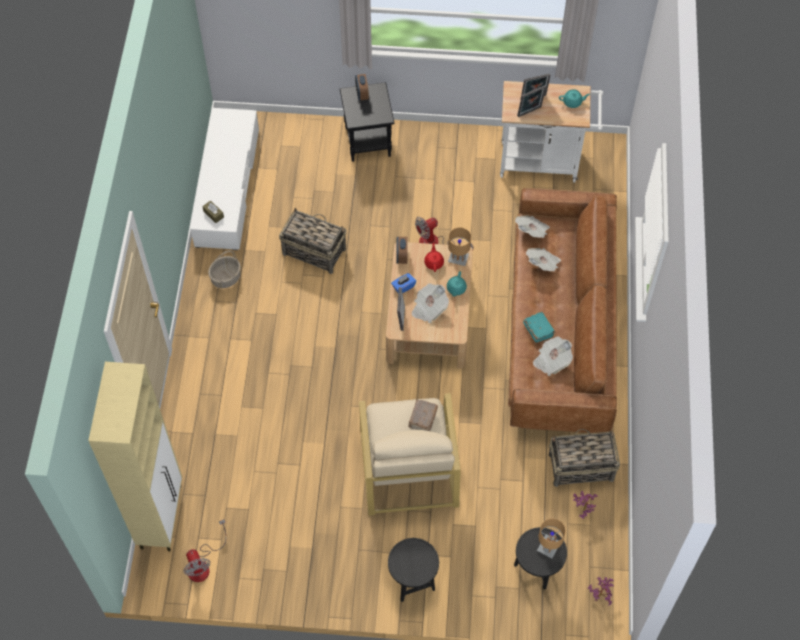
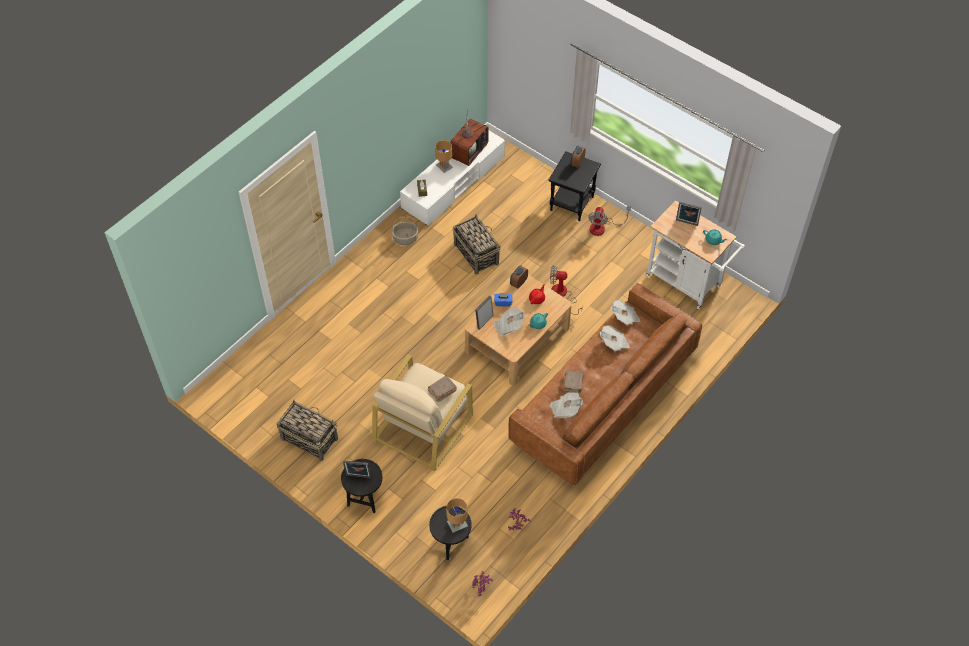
camera: 35 degrees right, 5 degrees down
beige cabinet [88,362,182,551] -> none
fan [183,519,226,582] -> fan moved to [588,206,631,236]
brown table lamp [448,227,471,266] -> brown table lamp moved to [435,140,453,173]
picture frame [517,85,546,117] -> picture frame moved to [343,460,371,478]
turquoise book [523,312,556,343] -> brown book [563,369,584,394]
basket [548,429,620,487] -> basket moved to [277,400,338,461]
none -> television [450,119,489,166]

